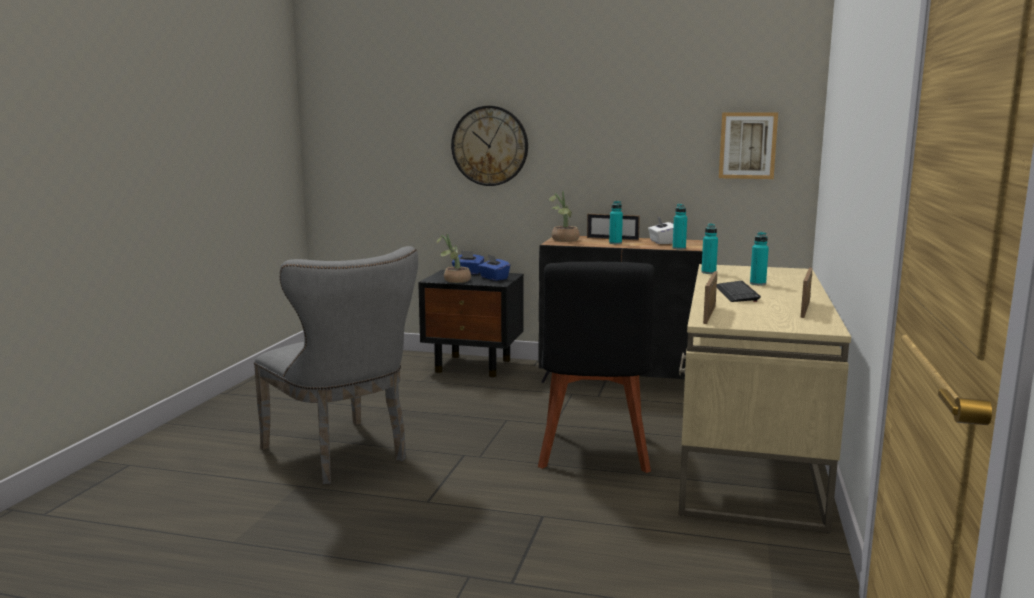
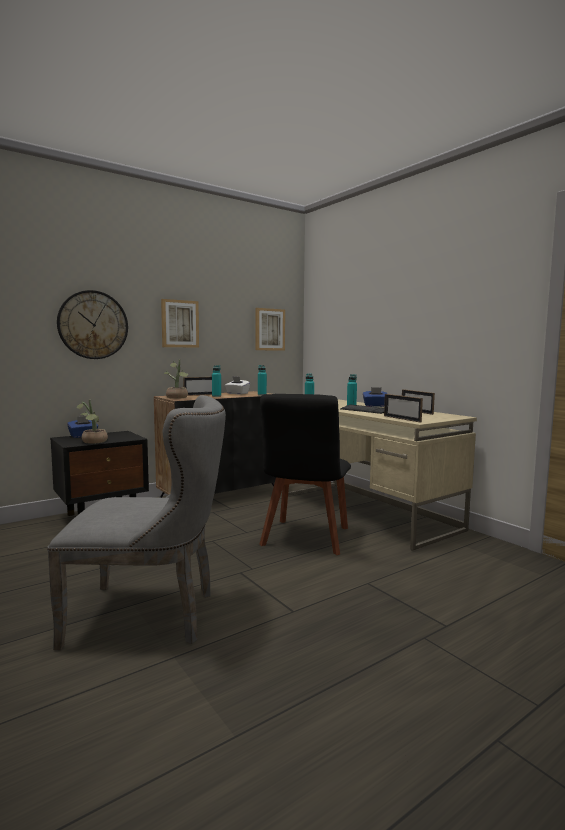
camera: 50 degrees left, 5 degrees down
blue tissue box [478,255,510,281] -> blue tissue box moved to [363,387,387,407]
black chair [538,262,654,473] -> black chair turned 60 degrees clockwise [259,394,351,555]
none -> picture [161,299,199,348]

